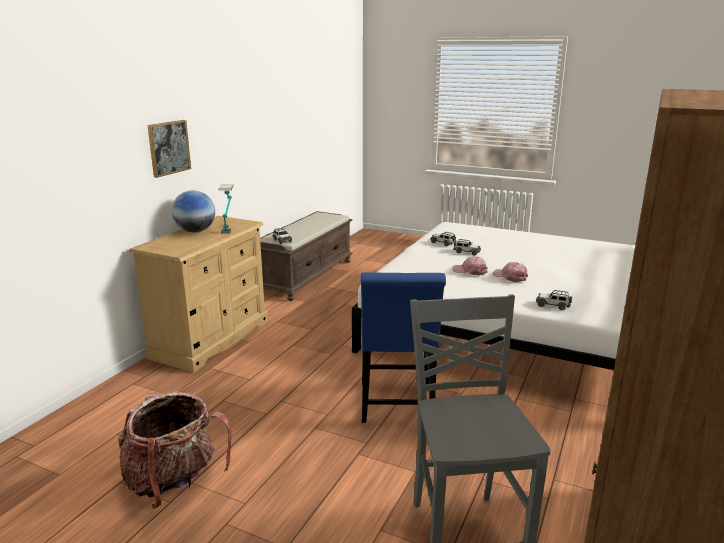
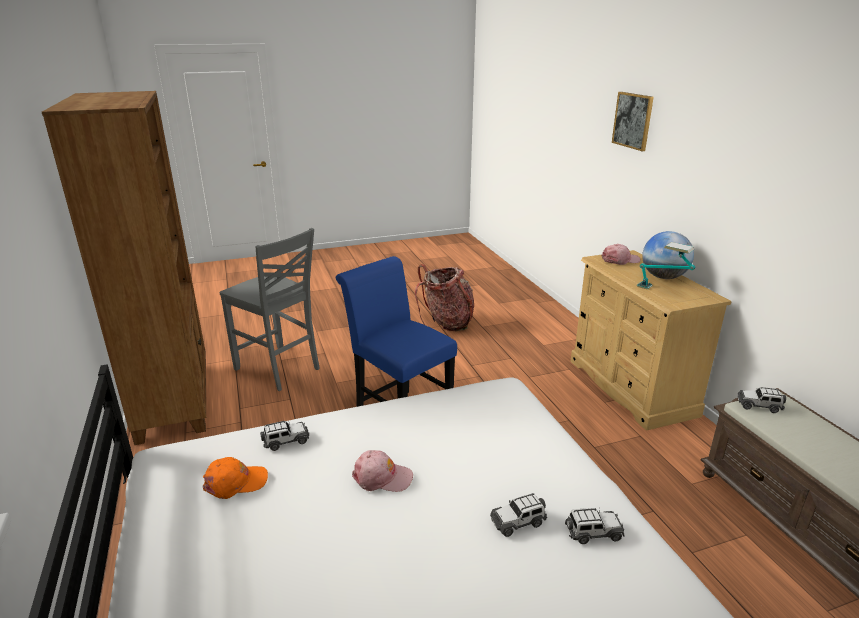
camera: 135 degrees right, 5 degrees up
picture [147,120,191,178] -> picture moved to [612,92,654,151]
pink cap [452,256,488,276] -> pink cap moved to [601,244,640,265]
none -> orange cap [203,457,268,499]

